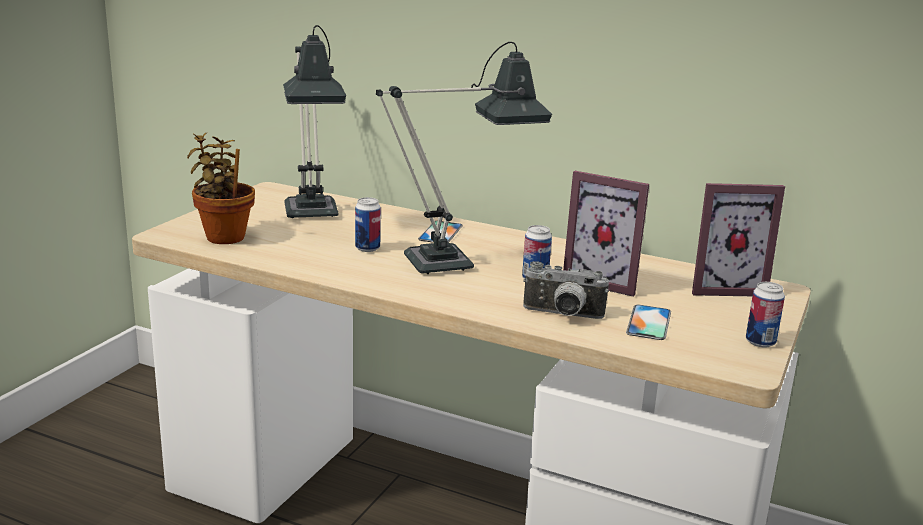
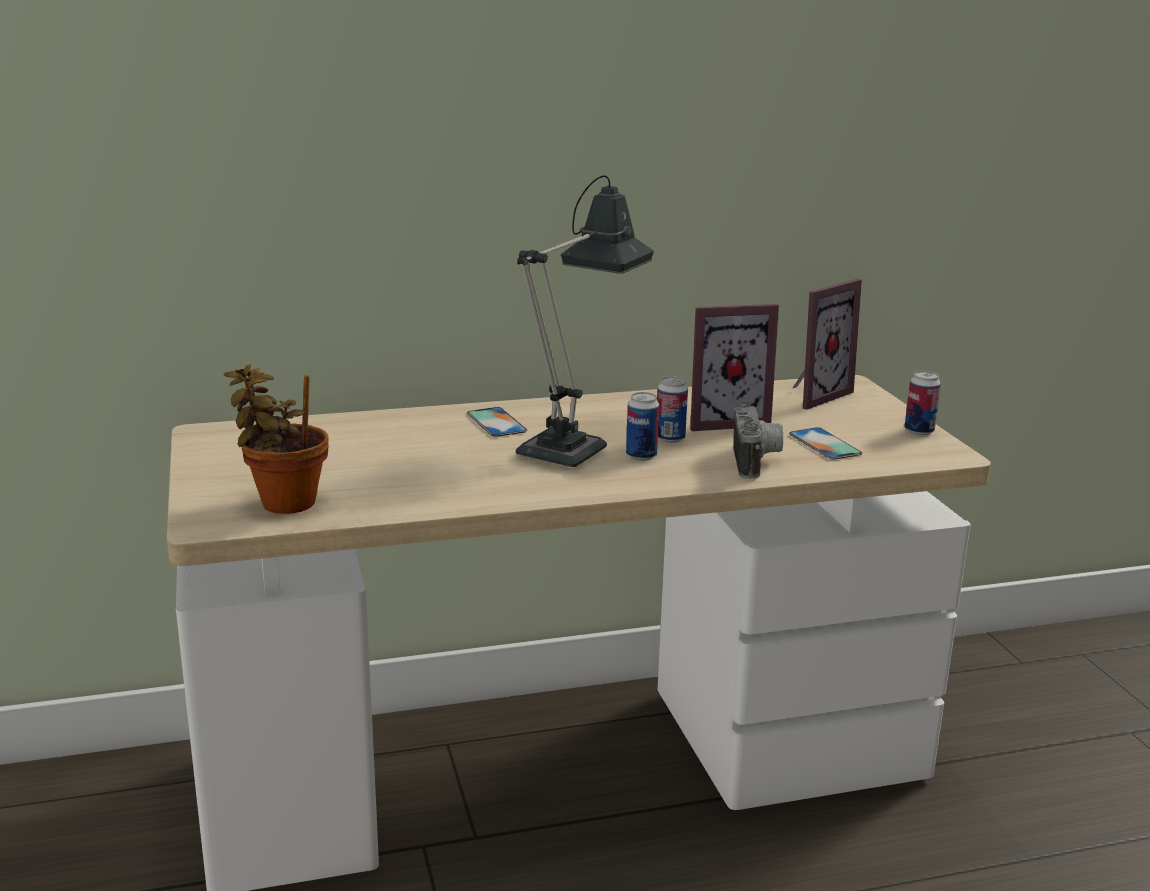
camera: 40 degrees left, 0 degrees up
table lamp [283,25,346,218] -> none
can [355,197,381,252] -> can moved to [626,392,659,461]
camera [523,261,609,319] -> camera turned 60 degrees counterclockwise [733,402,783,479]

